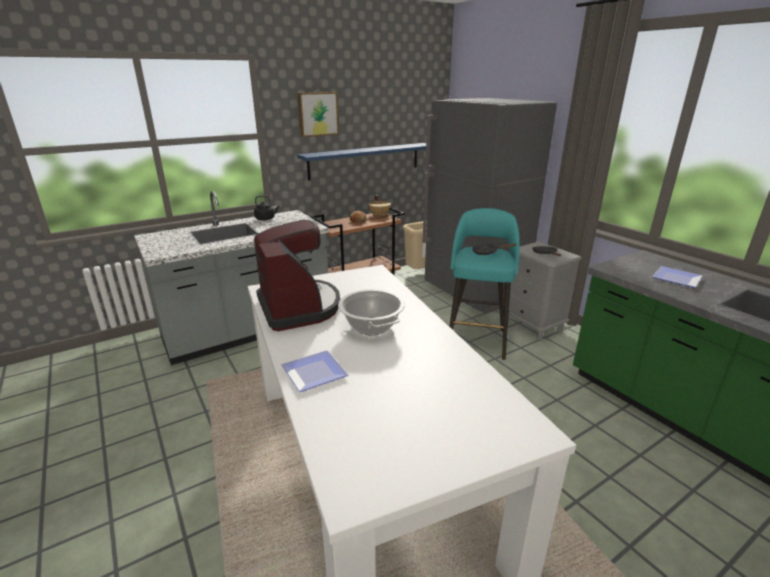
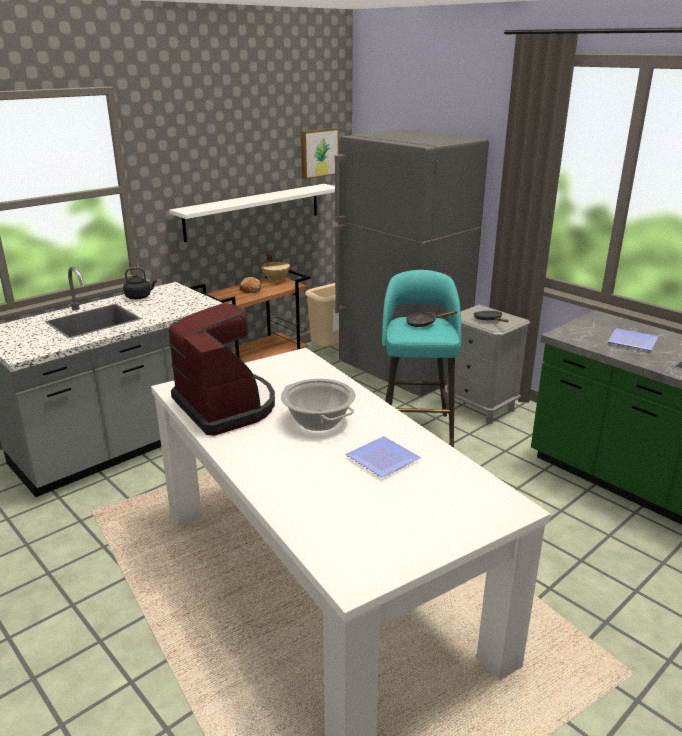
camera: 10 degrees left, 0 degrees up
plate [281,350,348,392] -> plate moved to [345,436,421,478]
blue shelf [297,143,426,181] -> white shelf [169,184,335,242]
picture [298,92,339,137] -> picture moved to [301,128,339,179]

